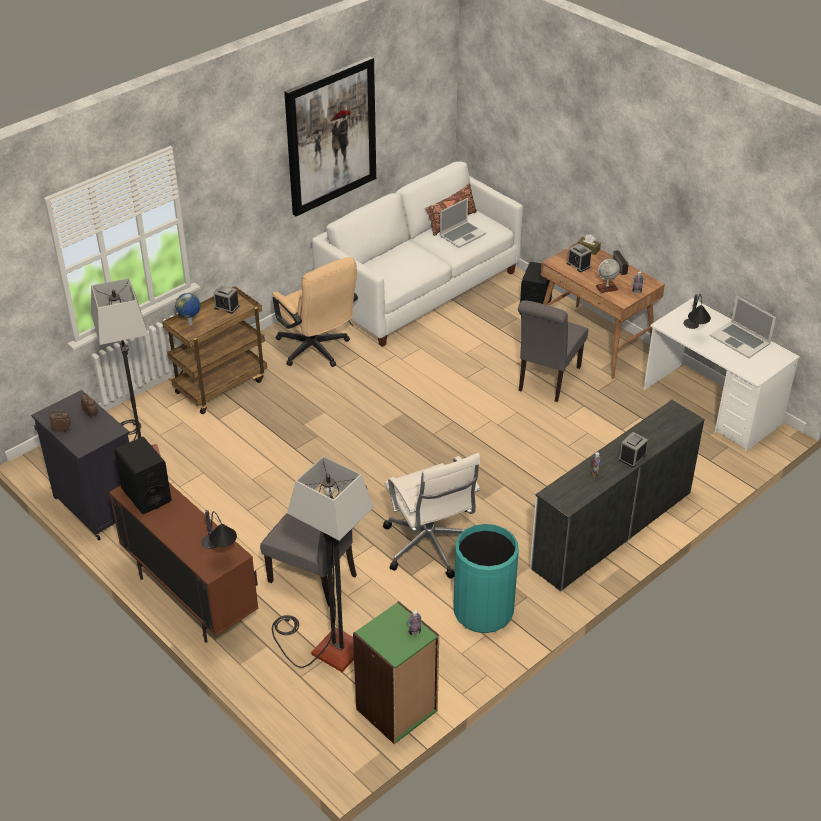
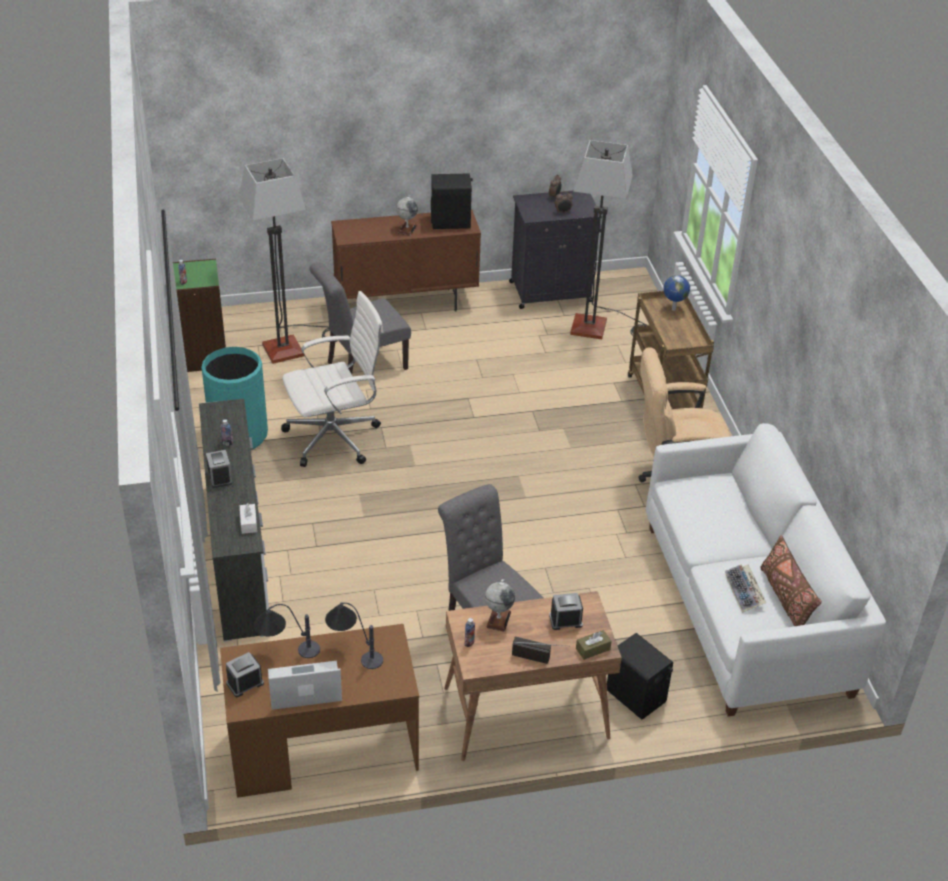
camera: 120 degrees right, 0 degrees up
table lamp [202,510,237,549] -> table lamp moved to [254,604,320,658]
alarm clock [213,285,240,314] -> alarm clock moved to [226,652,264,697]
picture [284,56,376,216] -> none
white office chair [383,453,480,579] -> white office chair turned 150 degrees clockwise [281,291,383,467]
laptop [440,198,486,248] -> keyboard [725,565,766,613]
white desk [644,298,800,451] -> brown desk [220,624,419,798]
none -> white tissue box [240,503,257,534]
none -> globe [396,195,418,236]

